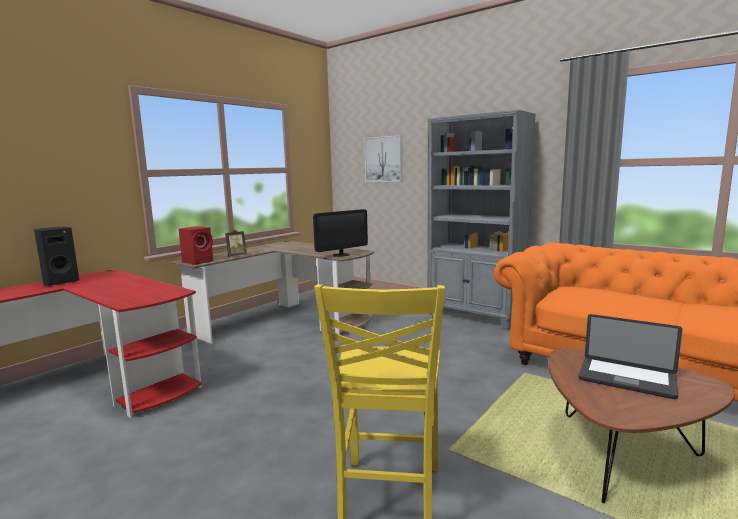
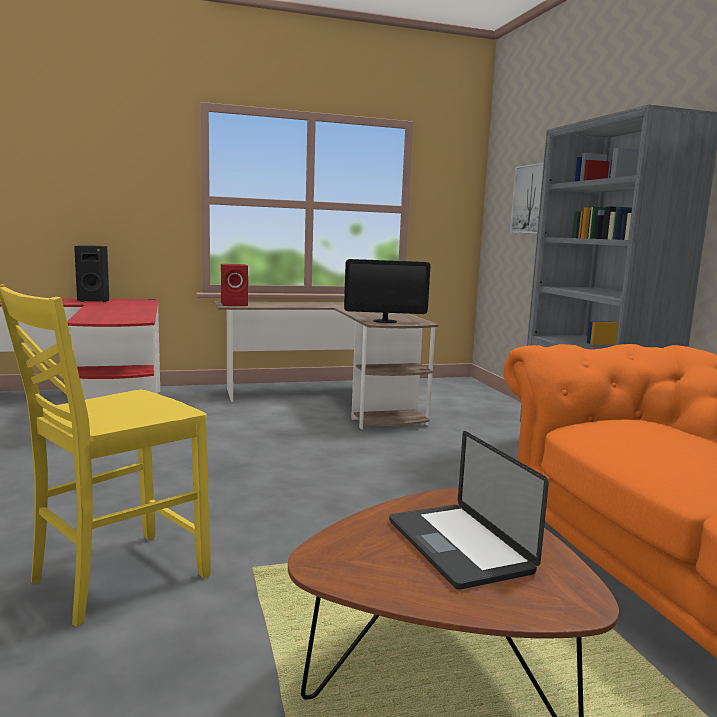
camera: 35 degrees right, 0 degrees up
picture frame [225,229,247,257] -> none

